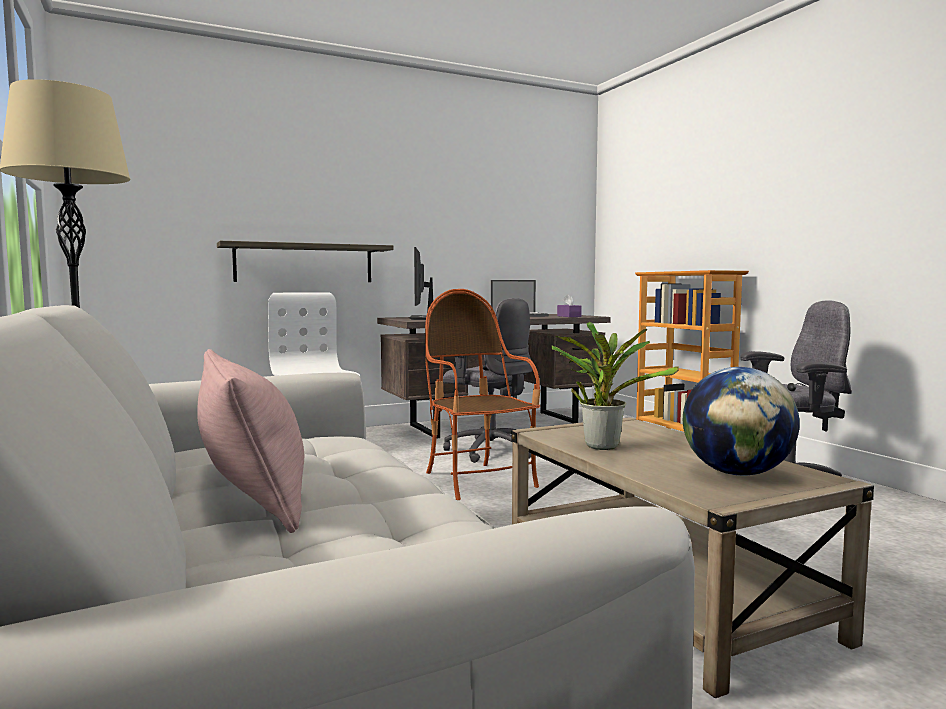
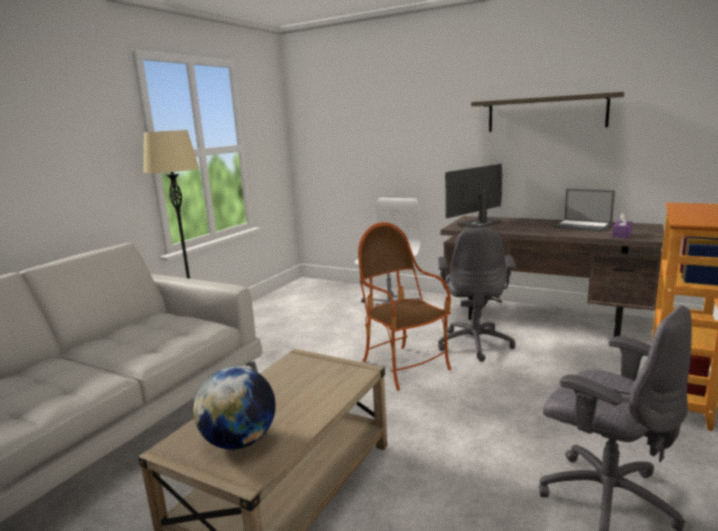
camera: 55 degrees right, 10 degrees up
pink pillow [197,349,304,533] -> none
shelf [217,241,393,282] -> shelf moved to [471,92,624,132]
armchair [425,289,540,500] -> armchair turned 60 degrees counterclockwise [358,222,451,391]
potted plant [551,322,679,450] -> none

